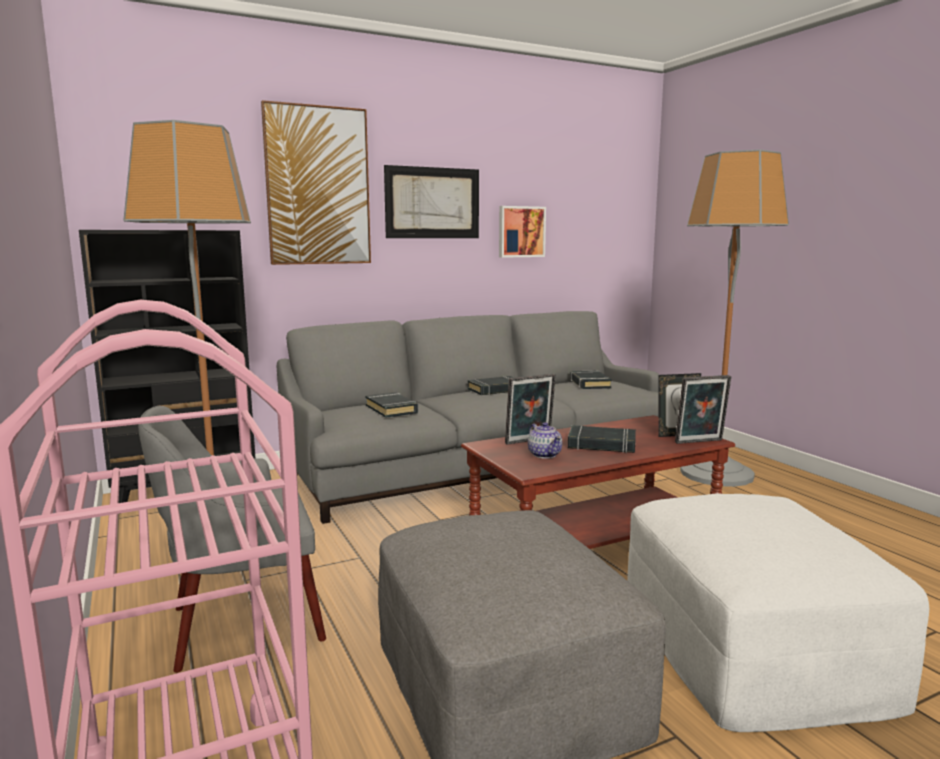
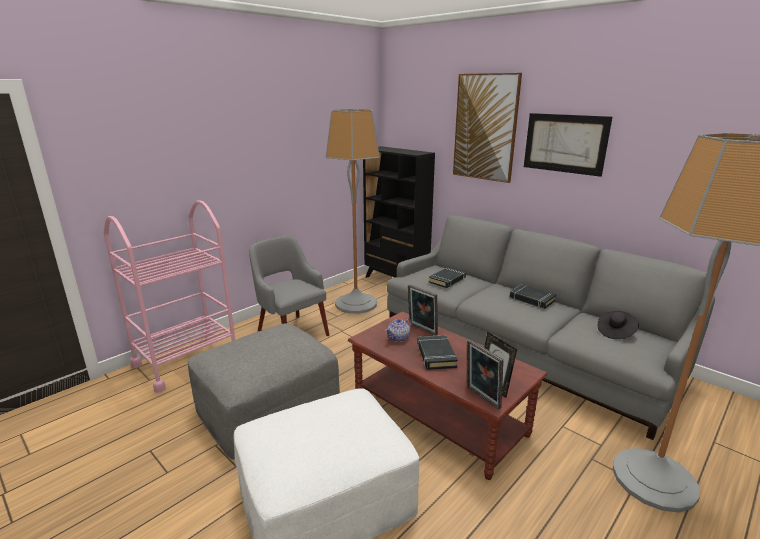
camera: 70 degrees right, 10 degrees up
picture [499,206,546,258] -> none
black book [570,371,612,389] -> black hat [598,311,639,339]

